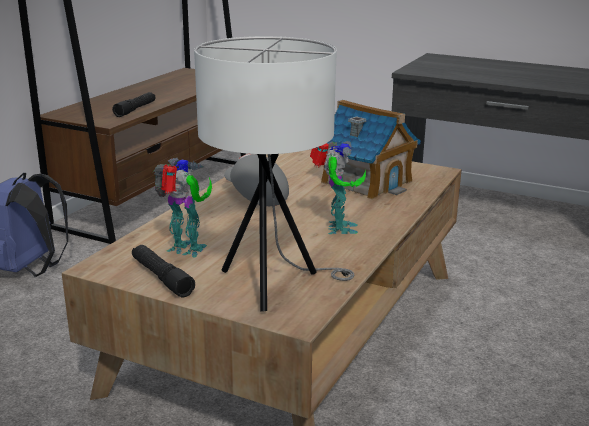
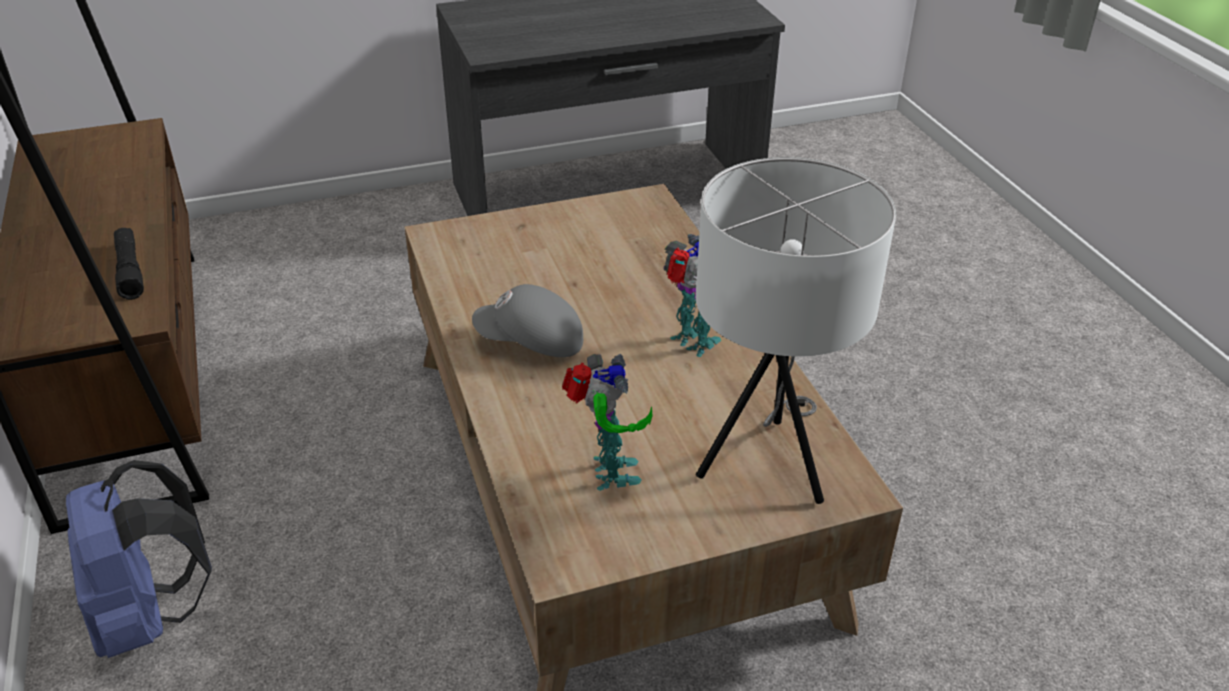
camera: 45 degrees left, 15 degrees up
black flashlight [132,245,195,297] -> none
toy robot [153,158,212,257] -> toy robot turned 105 degrees clockwise [562,354,653,491]
toy house [316,100,421,200] -> none

